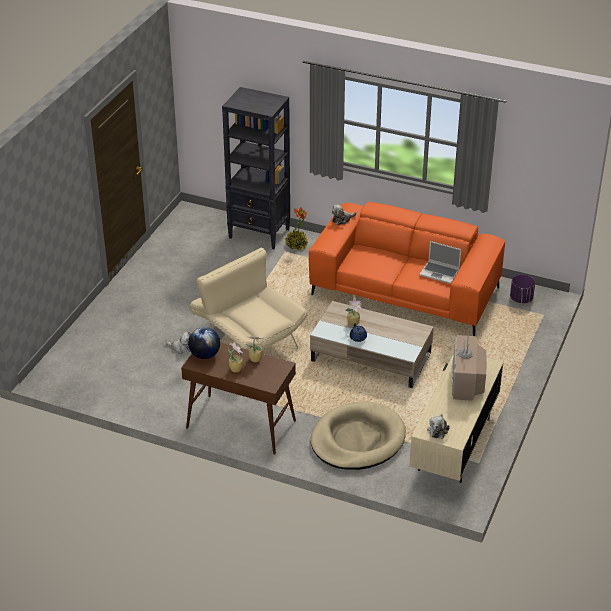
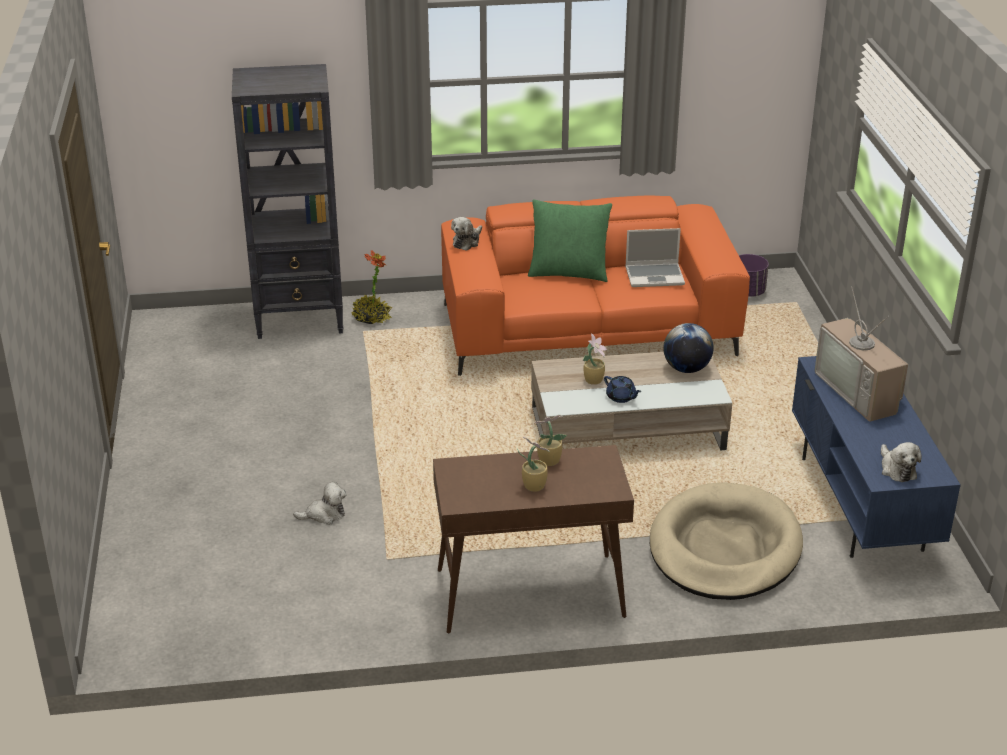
camera: 30 degrees left, 5 degrees down
globe [188,327,220,359] -> globe moved to [663,323,714,373]
beige armchair [190,248,308,350] -> none
beige tv stand [409,353,504,483] -> blue tv stand [792,356,961,558]
none -> green pillow [528,199,612,282]

